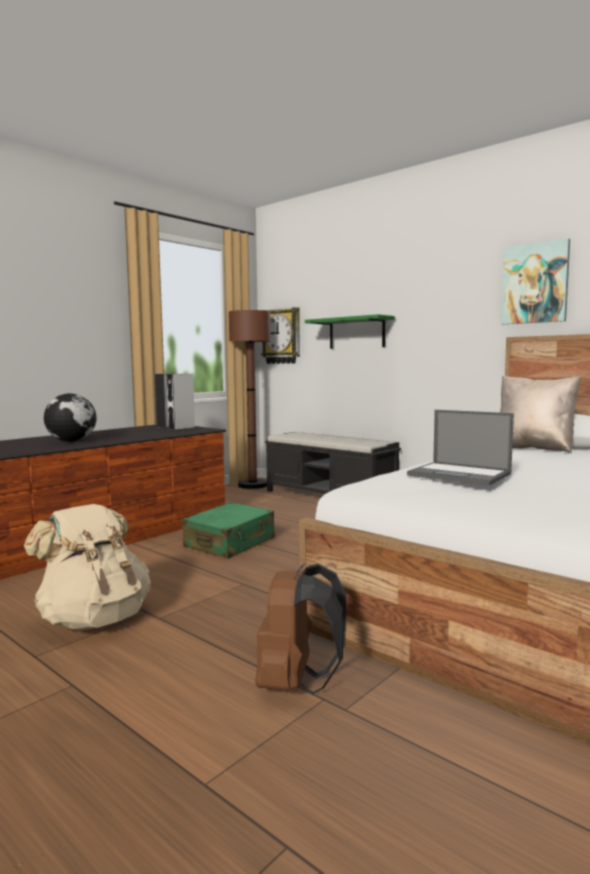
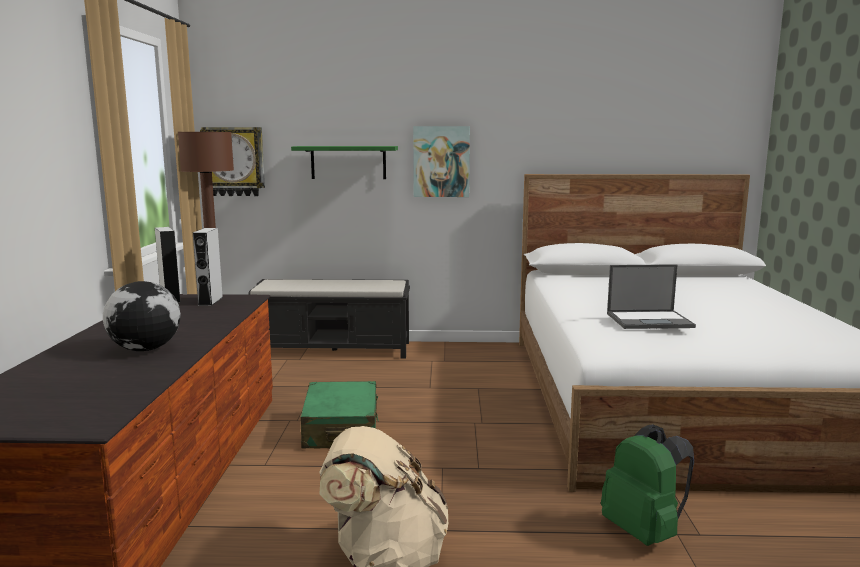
camera: 40 degrees left, 5 degrees up
brown backpack [256,564,346,694] -> green backpack [601,424,694,546]
beige pillow [500,376,581,453] -> none
picture [501,238,570,324] -> picture moved to [413,126,470,197]

